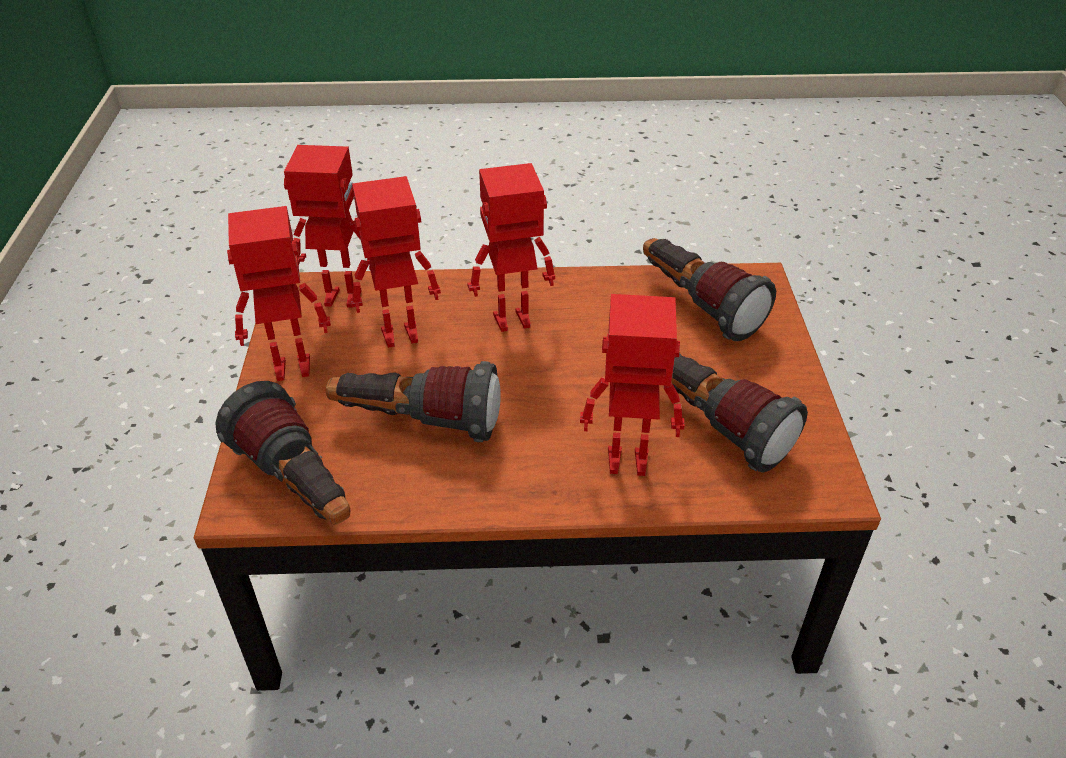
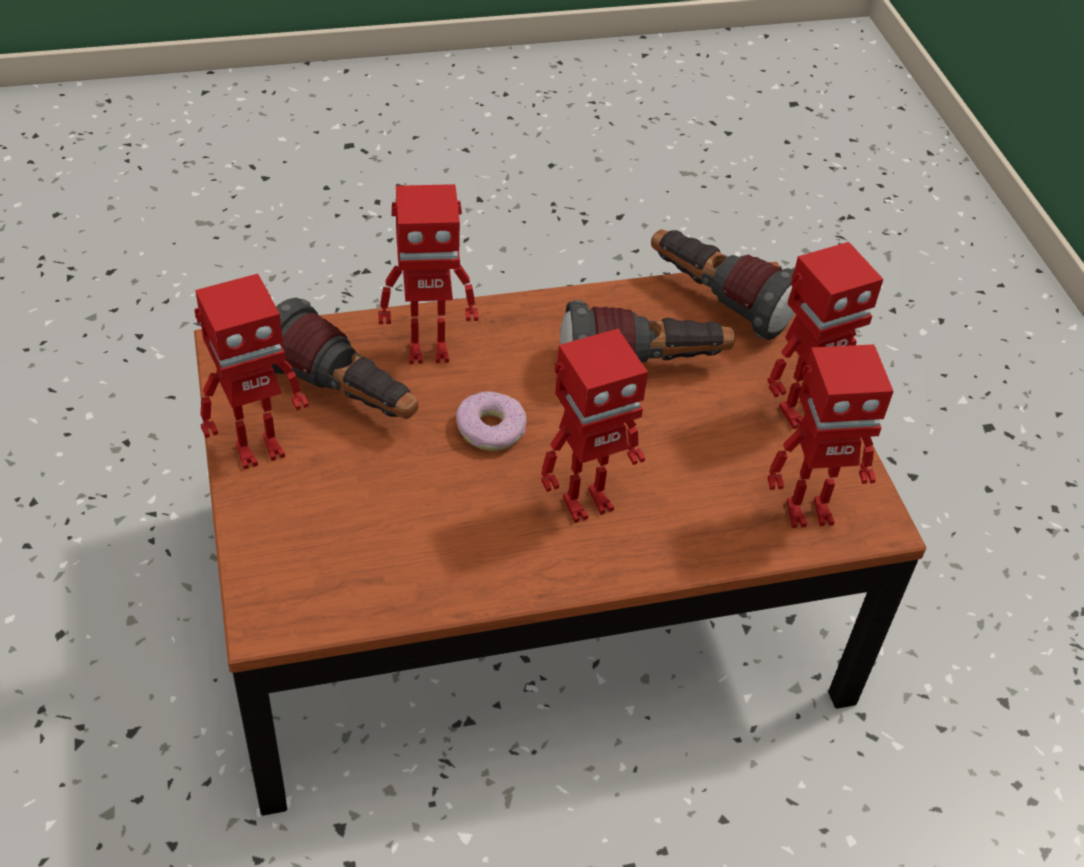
camera: 165 degrees right, 5 degrees up
toy robot [350,176,441,348] -> toy robot moved to [194,274,309,470]
flashlight [643,238,776,341] -> none
none -> donut [456,391,527,451]

